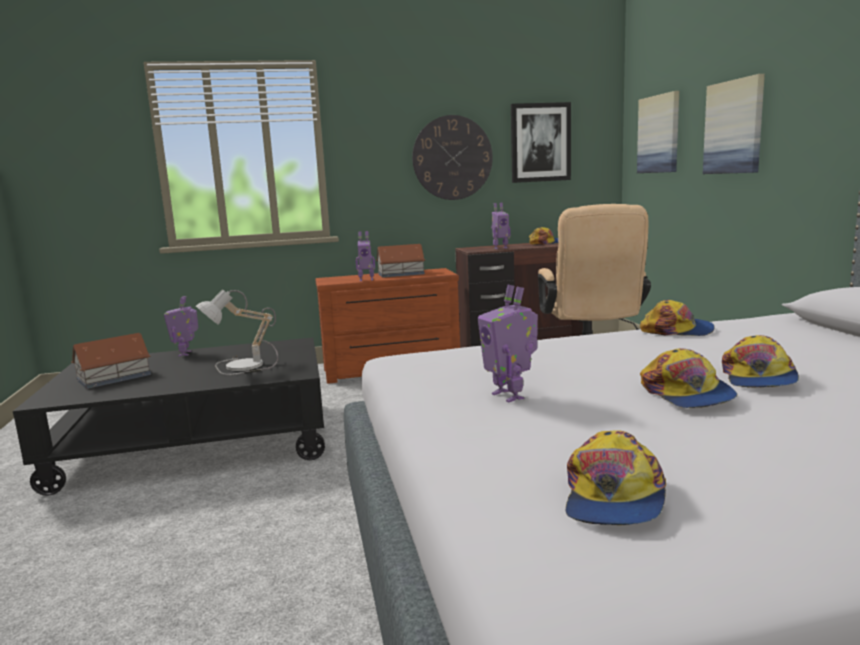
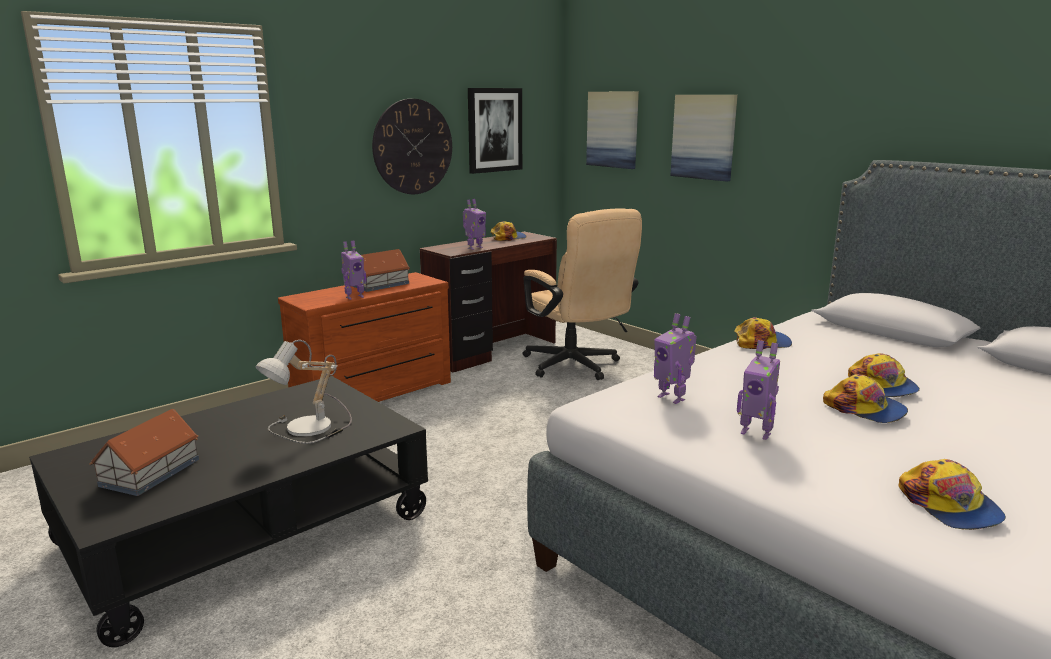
camera: 30 degrees left, 5 degrees up
toy robot [164,296,198,356] -> toy robot moved to [654,313,697,404]

